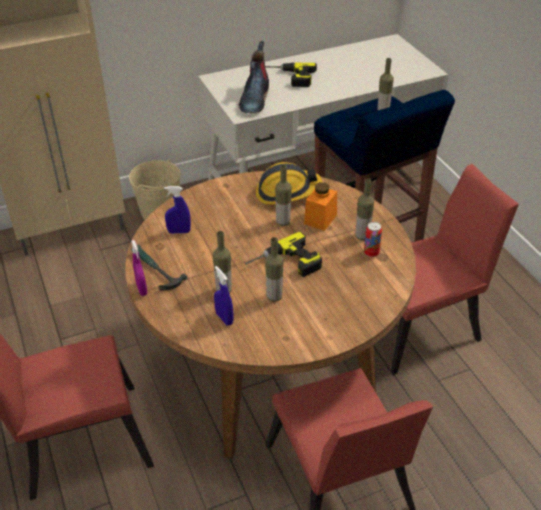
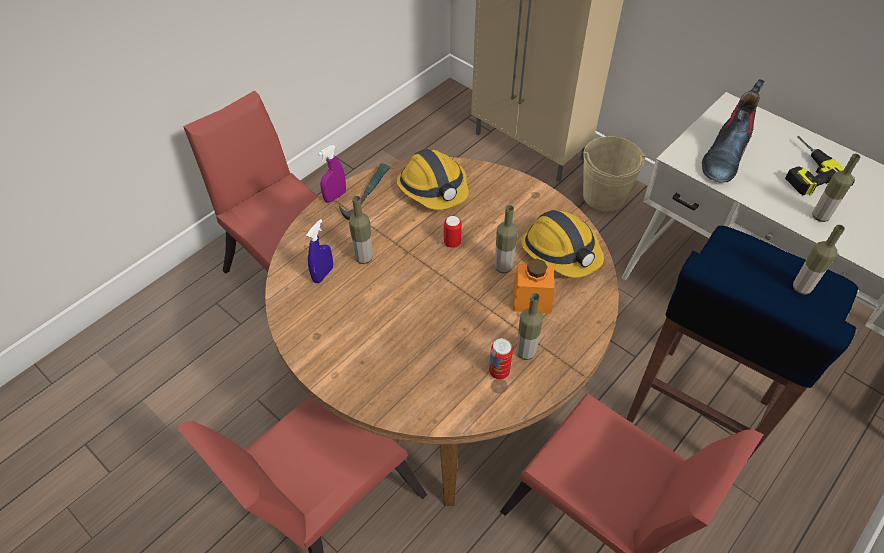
camera: 65 degrees right, 10 degrees up
blue spray bottle [165,186,191,234] -> hard hat [397,149,469,210]
boot [239,41,269,114] -> boot turned 45 degrees counterclockwise [702,79,765,183]
power drill [245,232,322,277] -> none
bottle [265,237,283,302] -> bottle moved to [812,154,861,222]
none -> can [444,216,462,248]

